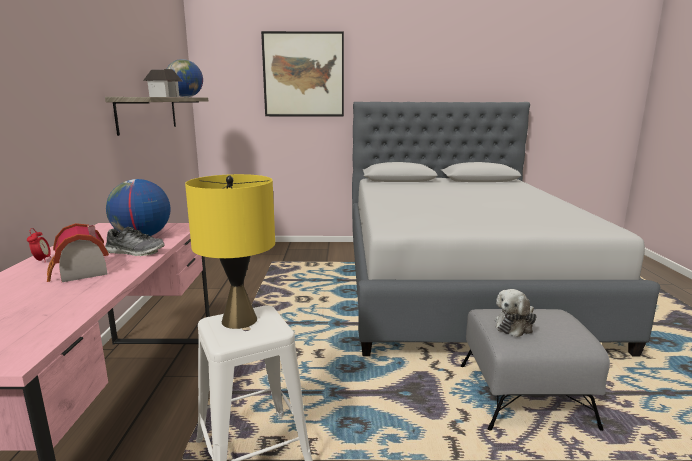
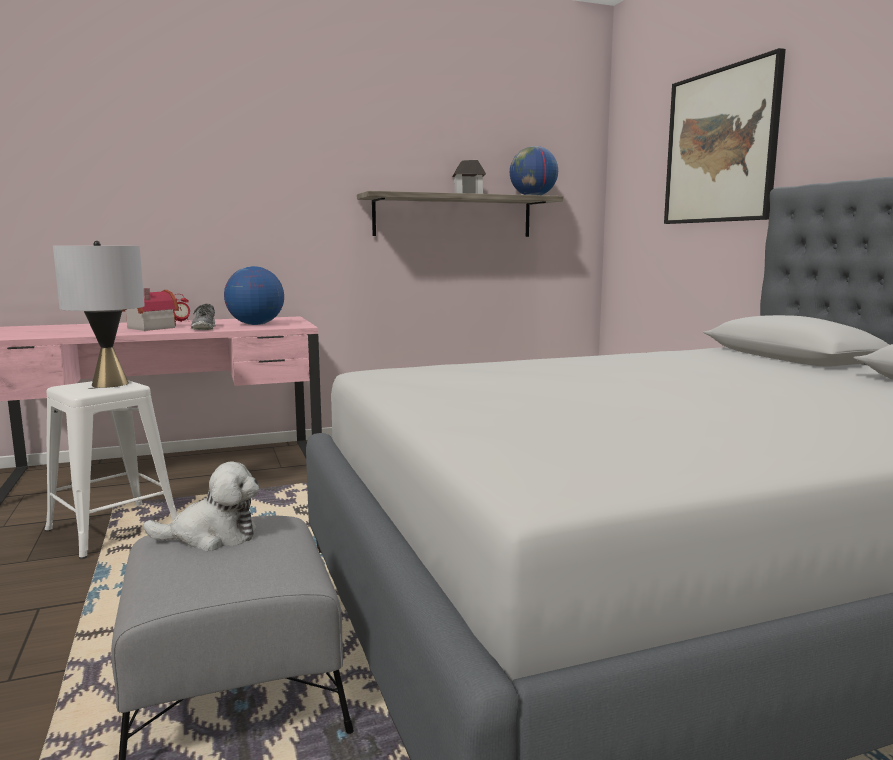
camera: 70 degrees right, 5 degrees down
yellow table lamp [185,174,275,329] -> grey table lamp [53,241,145,388]
plush toy [495,289,537,337] -> plush toy turned 150 degrees clockwise [143,461,259,551]

